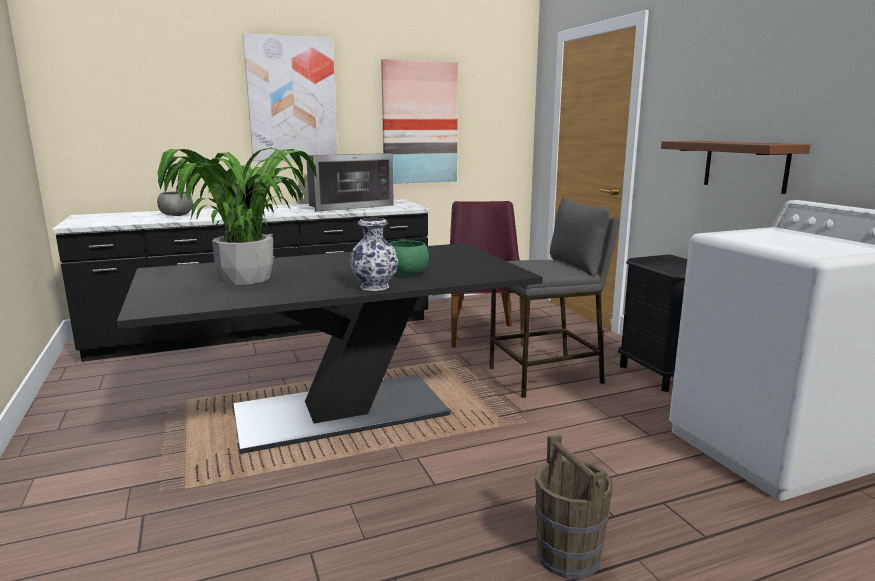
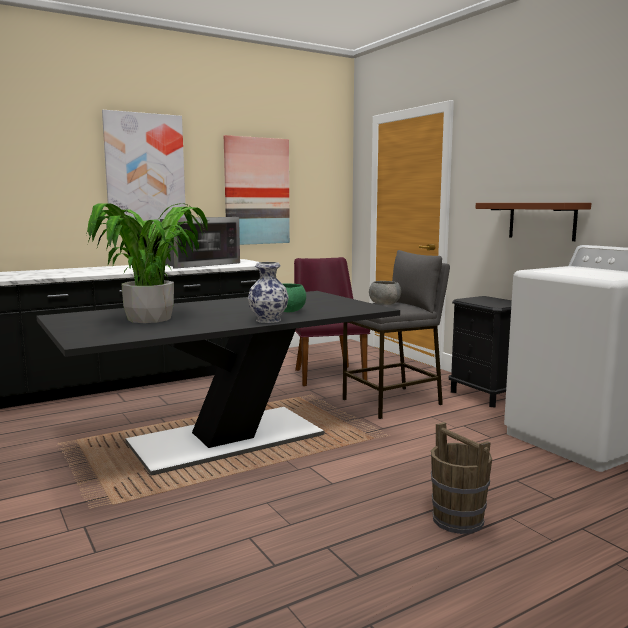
camera: 10 degrees left, 5 degrees down
grey bowl [157,191,193,216] -> grey bowl moved to [369,281,401,305]

